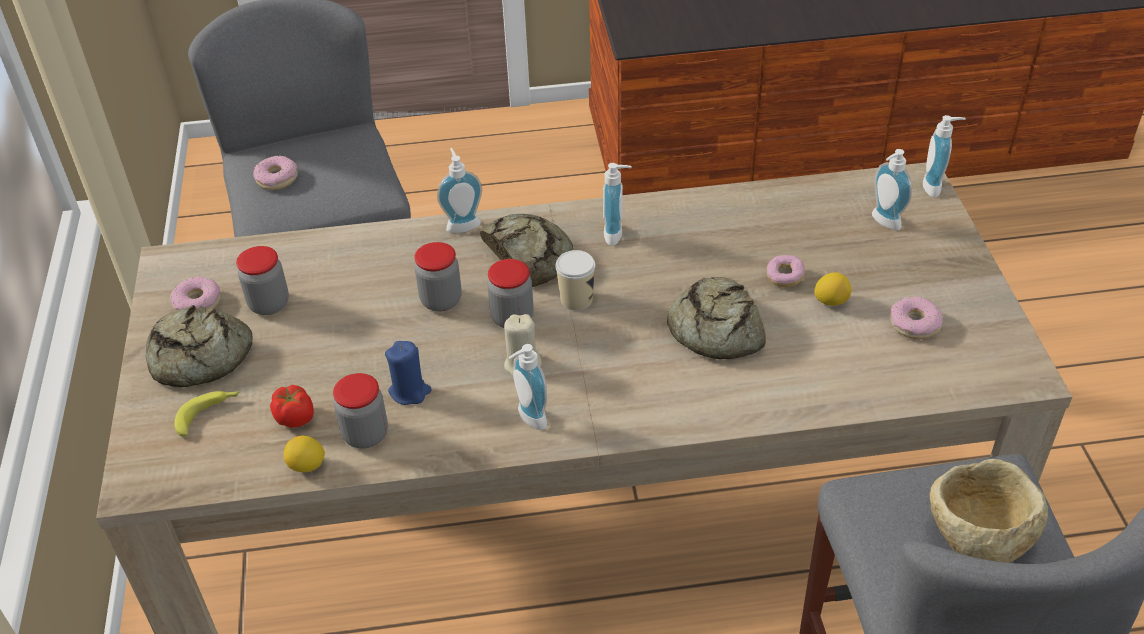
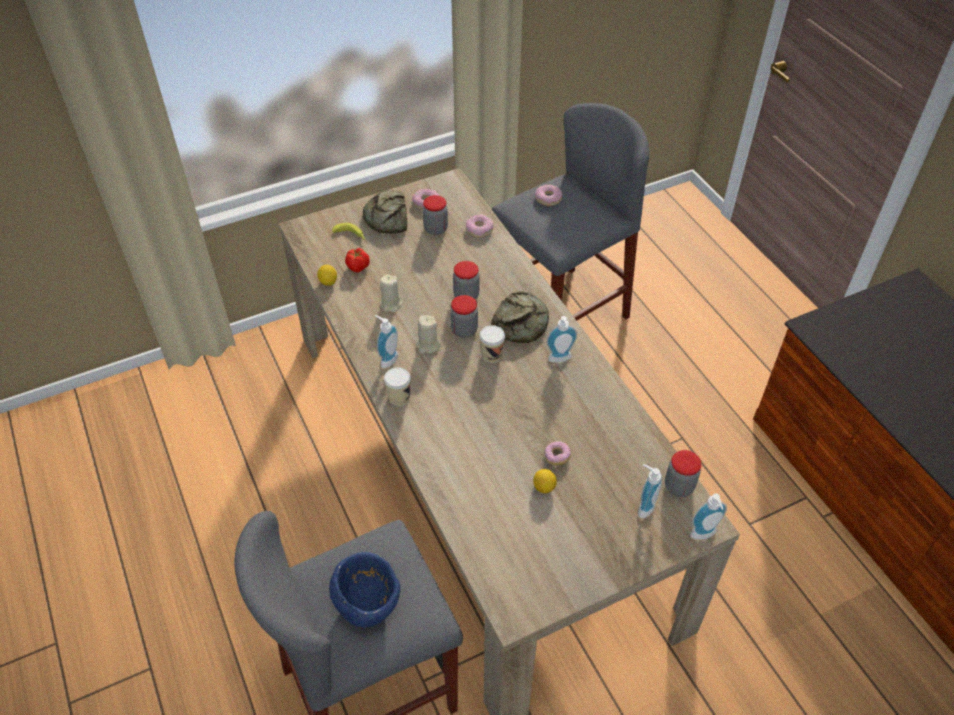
camera: 70 degrees right, 5 degrees up
jar [333,373,388,449] -> jar moved to [665,450,702,497]
blue candle [385,341,432,405] -> beige candle [380,274,402,313]
soap dispenser [437,148,482,233] -> none
bread [667,277,766,359] -> none
donut [890,296,943,339] -> donut moved to [466,214,493,238]
beige bowl [930,459,1048,563] -> blue bowl [329,552,400,628]
none -> cup [384,367,411,406]

